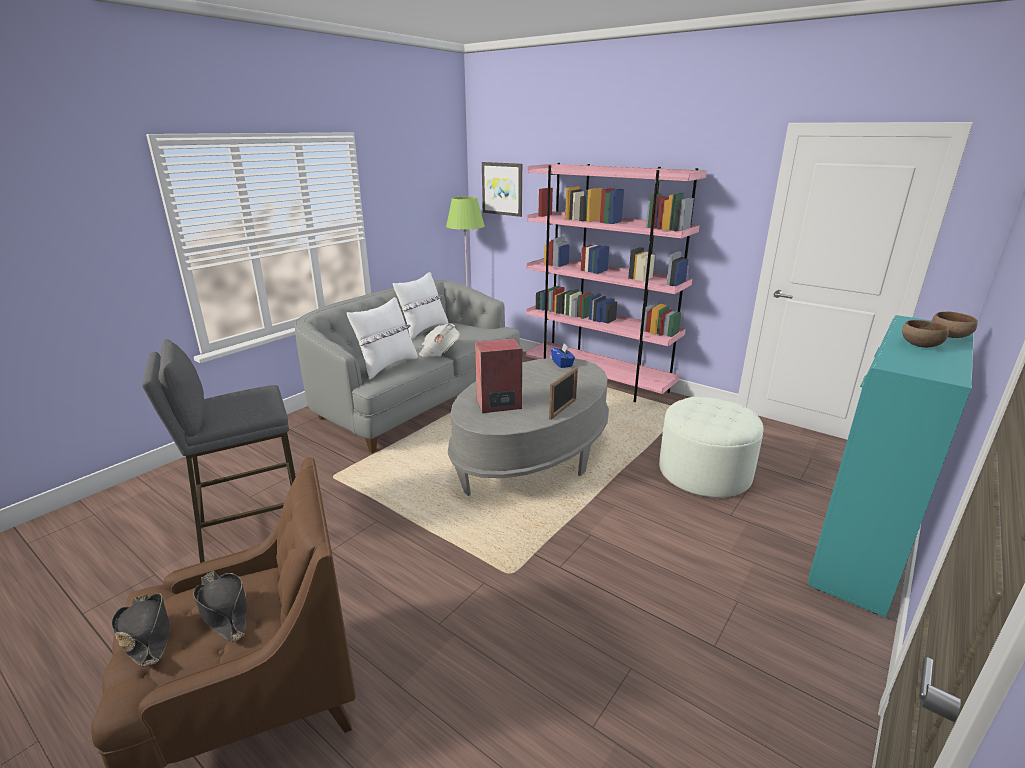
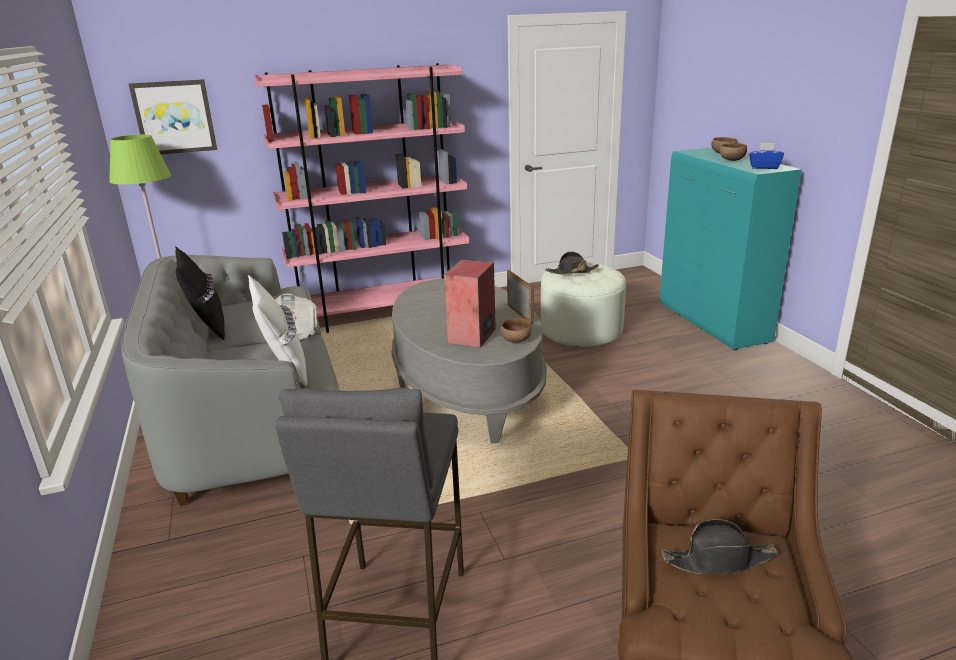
camera: 55 degrees left, 0 degrees up
black hat [111,593,170,666] -> black hat moved to [546,251,600,274]
white pillow [393,272,448,340] -> black pillow [175,246,225,340]
blue tissue box [551,344,575,368] -> blue tissue box moved to [749,143,784,169]
none -> brown bowl [500,318,532,343]

